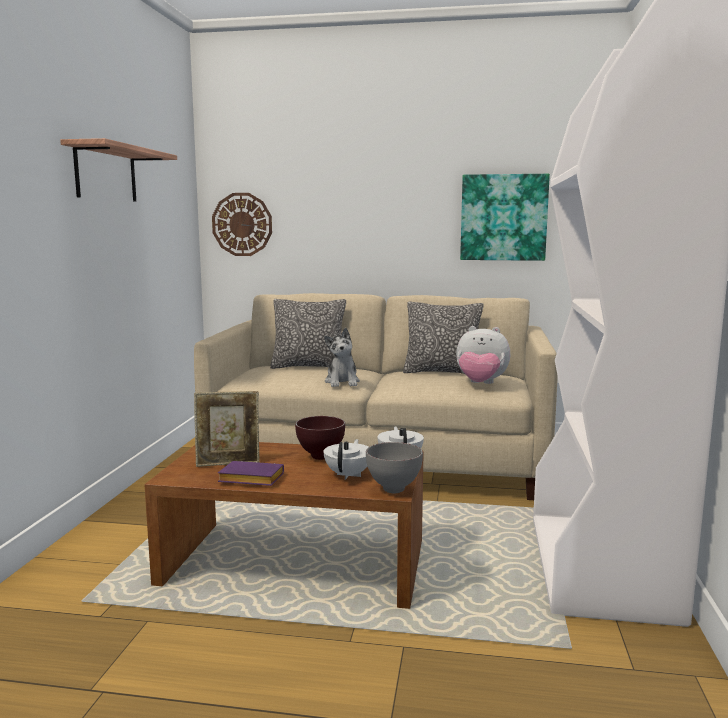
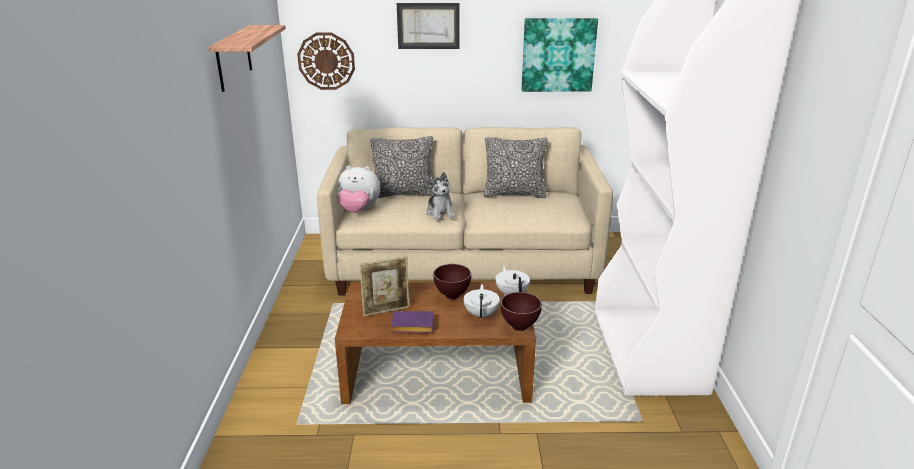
camera: 10 degrees left, 15 degrees up
grey bowl [366,442,423,493] -> brown bowl [501,292,542,331]
plush toy [456,326,510,384] -> plush toy moved to [337,166,380,213]
none -> picture [397,3,460,49]

